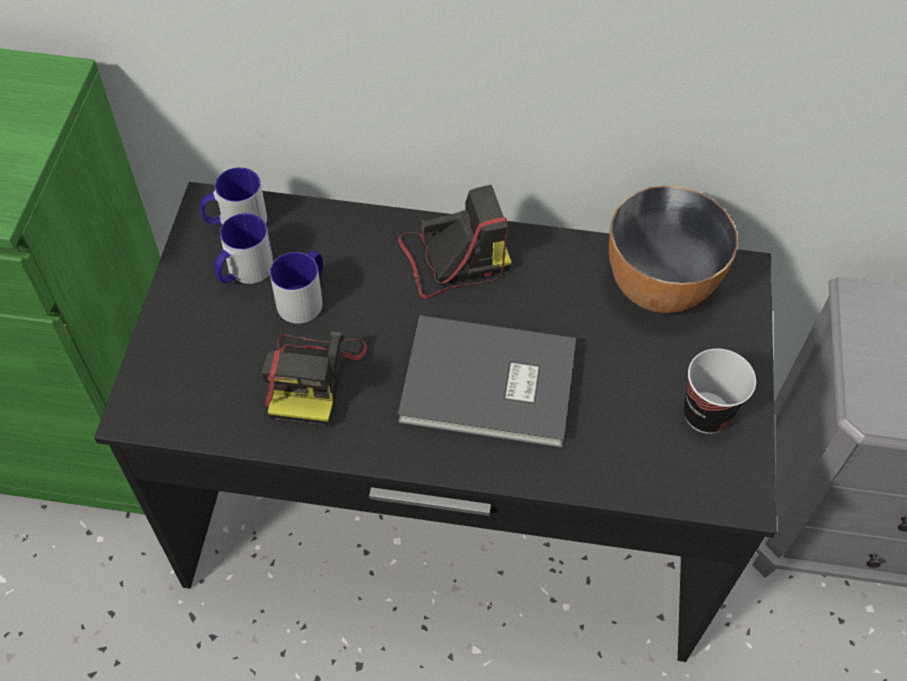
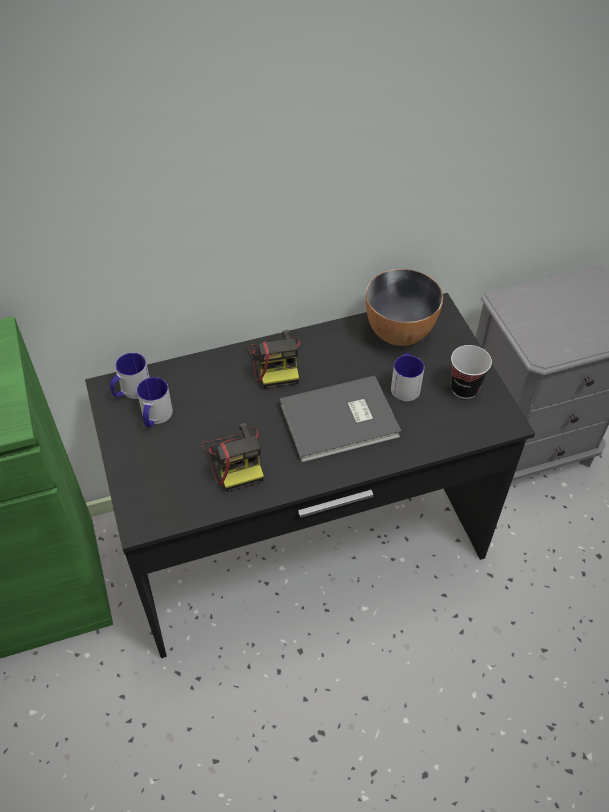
camera: 25 degrees left, 5 degrees down
mug [270,251,323,324] -> mug moved to [391,353,424,401]
camera [398,185,511,299] -> camera turned 120 degrees clockwise [248,330,300,389]

